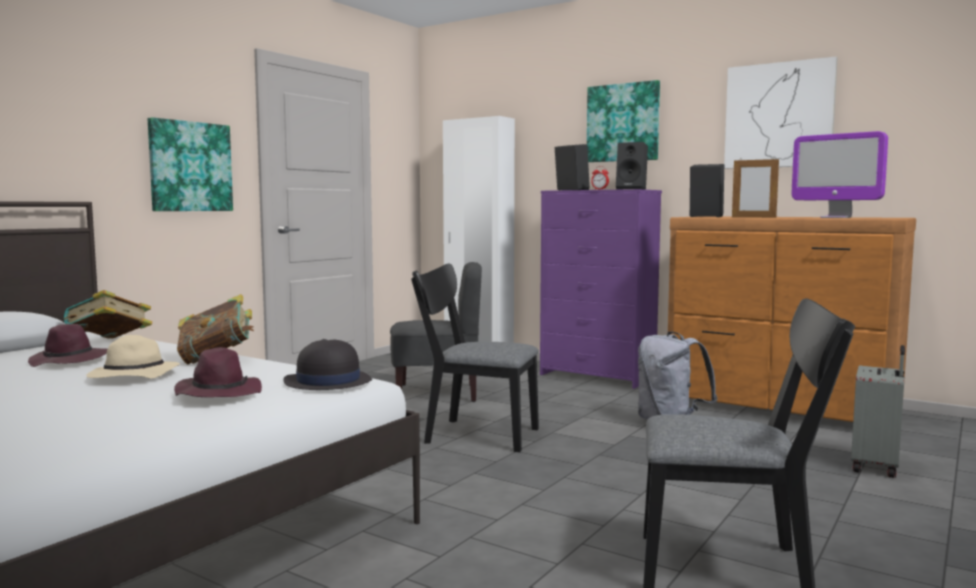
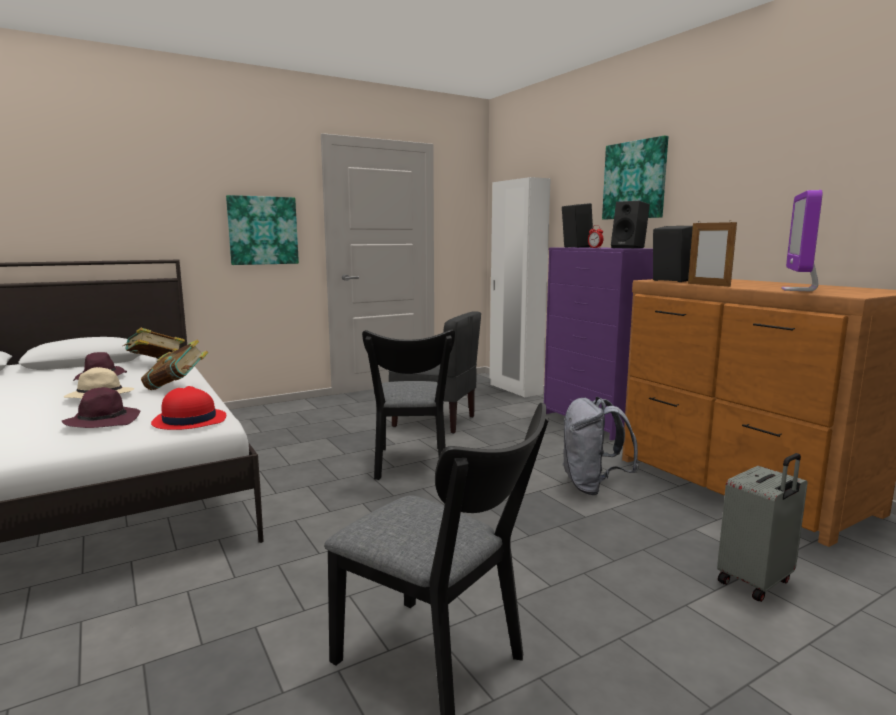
camera: 25 degrees right, 5 degrees up
black hat [283,339,372,390] -> red hat [151,386,226,430]
black chair [411,264,539,452] -> black chair turned 135 degrees counterclockwise [362,330,455,480]
picture [724,57,837,169] -> none
monitor [792,131,888,218] -> monitor turned 45 degrees clockwise [781,190,822,291]

